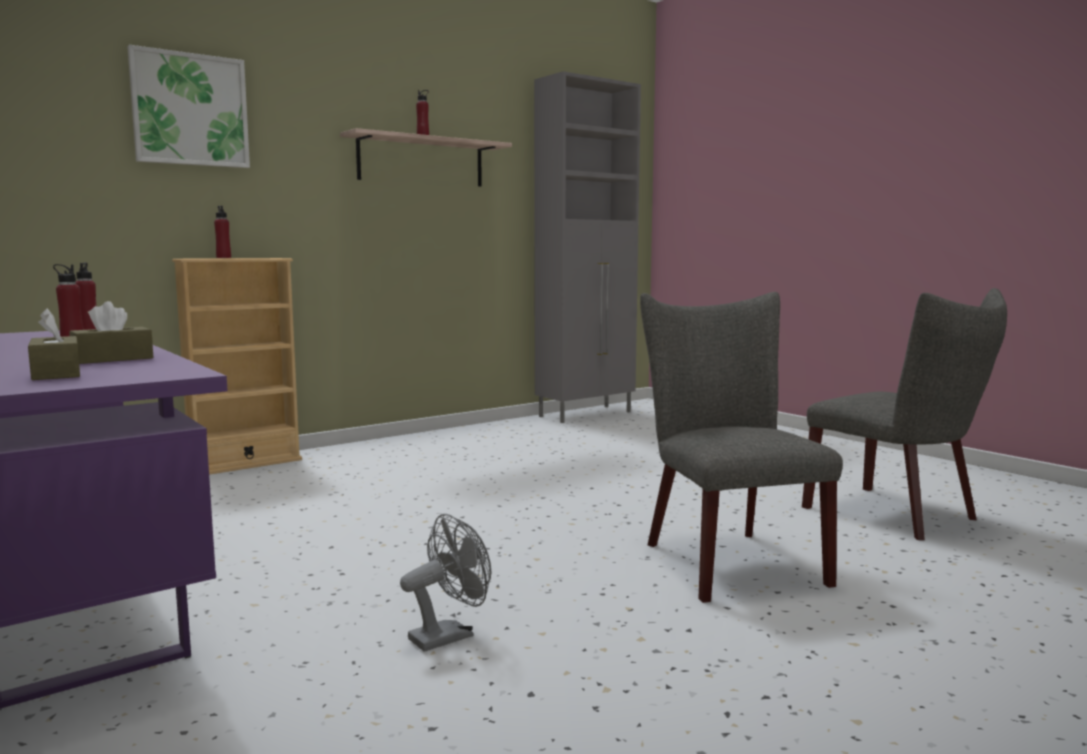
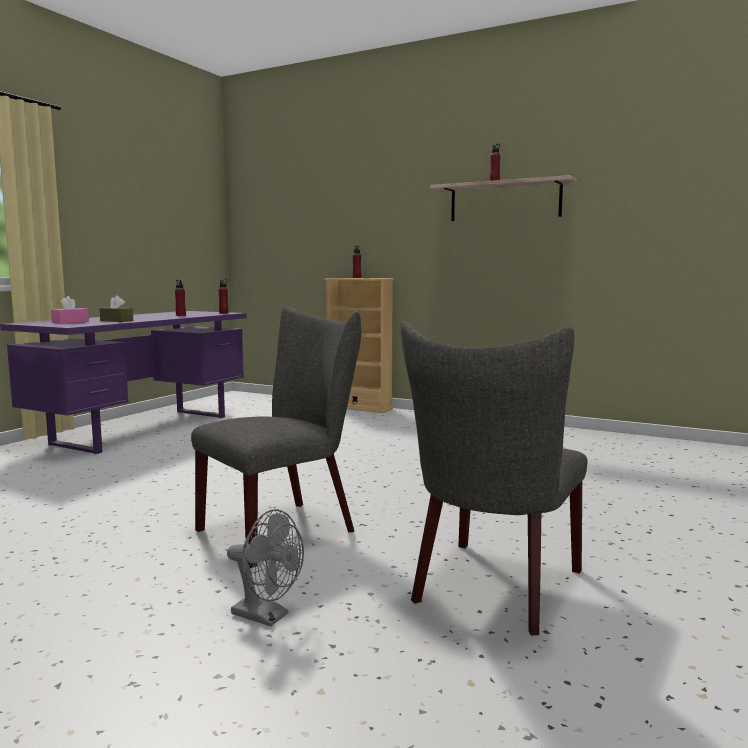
camera: 65 degrees right, 0 degrees up
brown tissue box [28,308,80,380] -> pink tissue box [51,296,89,324]
picture [127,45,250,168] -> none
grey fan [400,514,492,652] -> grey fan moved to [227,509,304,627]
grey cabinet [534,71,641,423] -> none

